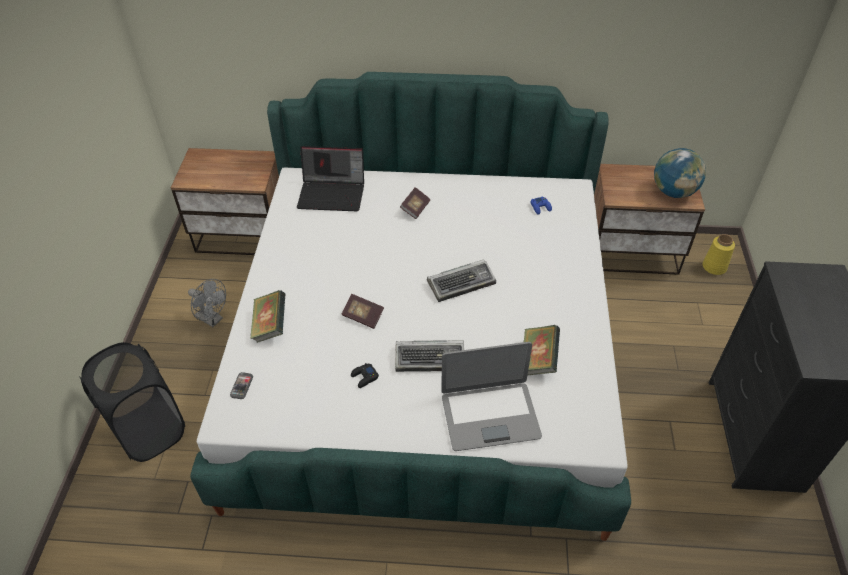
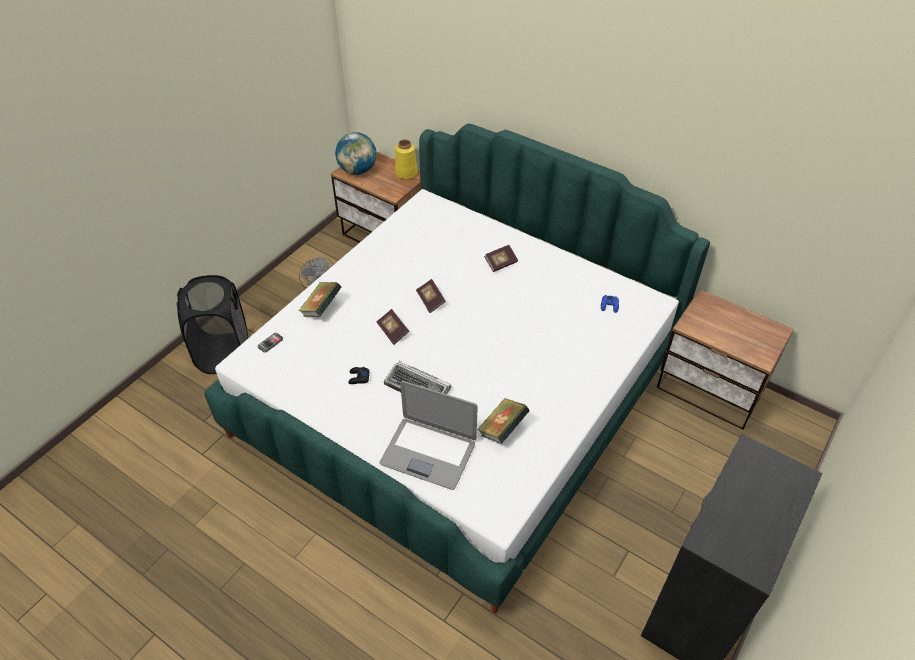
camera: 30 degrees right, 0 degrees up
laptop [297,146,364,211] -> none
keyboard [427,260,496,302] -> none
globe [654,148,706,198] -> globe moved to [335,132,377,175]
yellow vase [703,234,735,275] -> yellow vase moved to [395,139,417,179]
none -> book [416,279,446,313]

